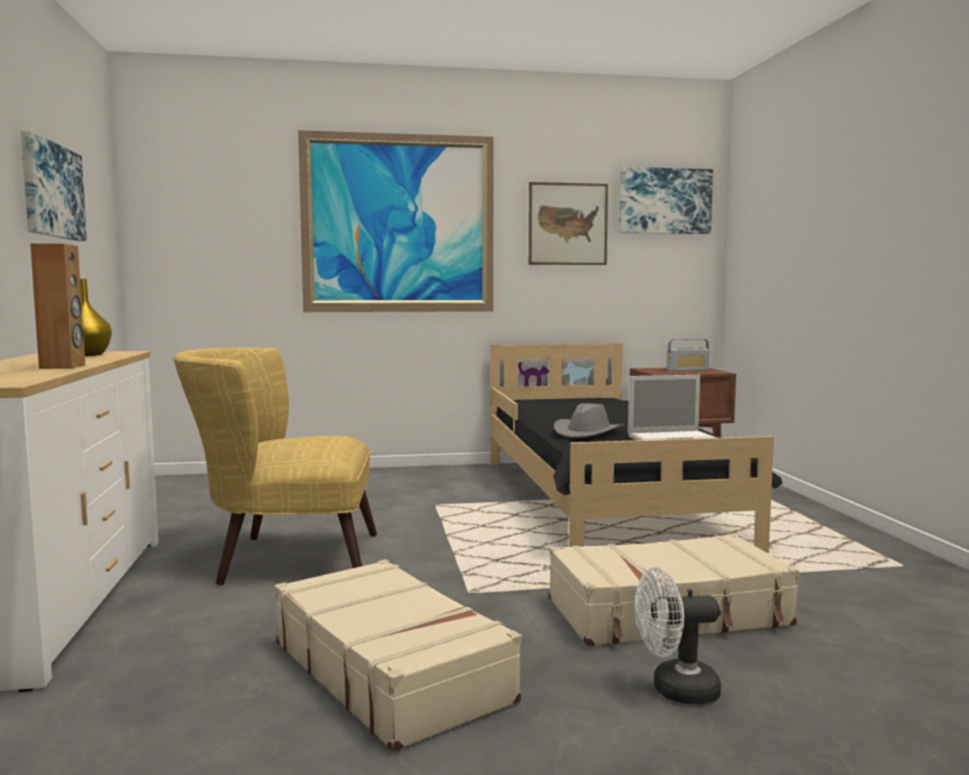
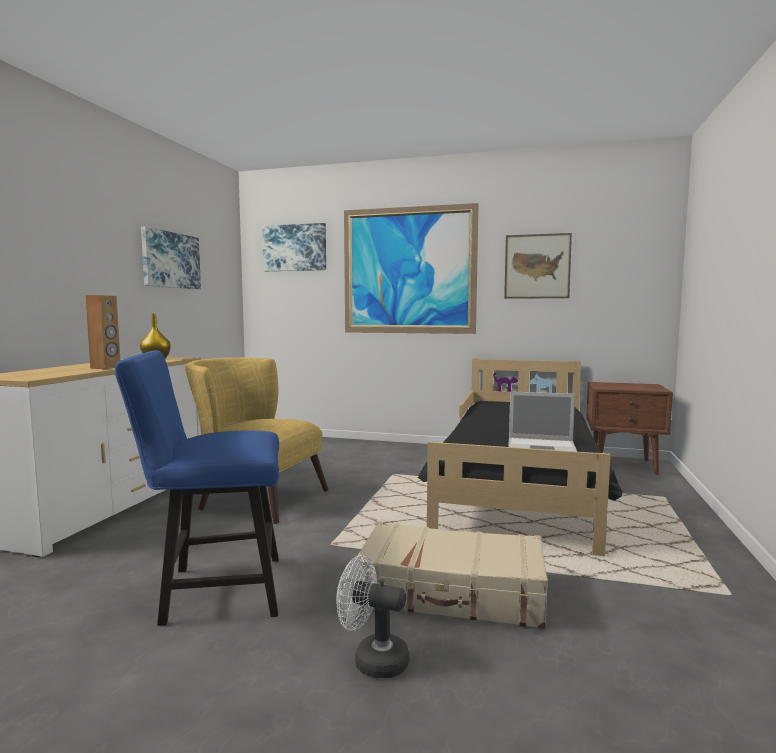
camera: 25 degrees right, 0 degrees up
beige suitcase [274,559,522,752] -> blue chair [115,350,279,626]
grey hat [554,403,624,438] -> none
picture [619,167,713,234] -> picture moved to [262,223,326,271]
radio [667,339,709,371] -> none

